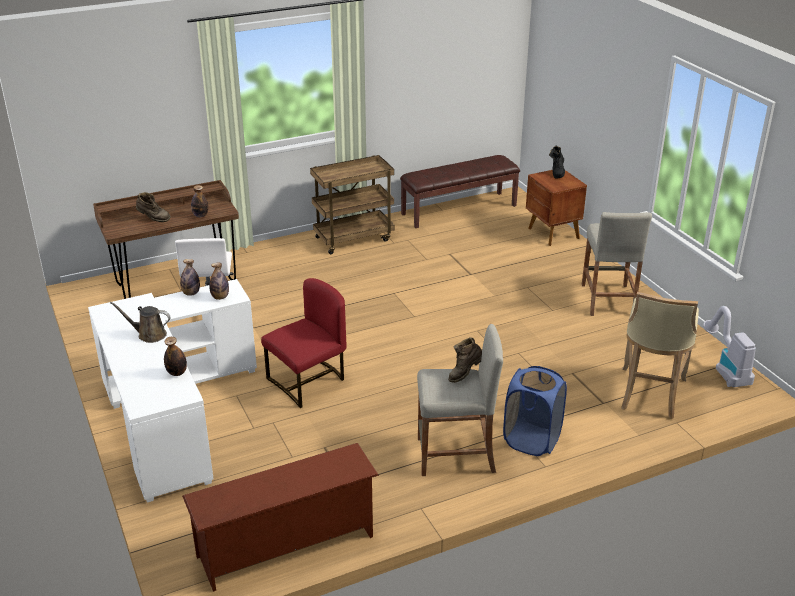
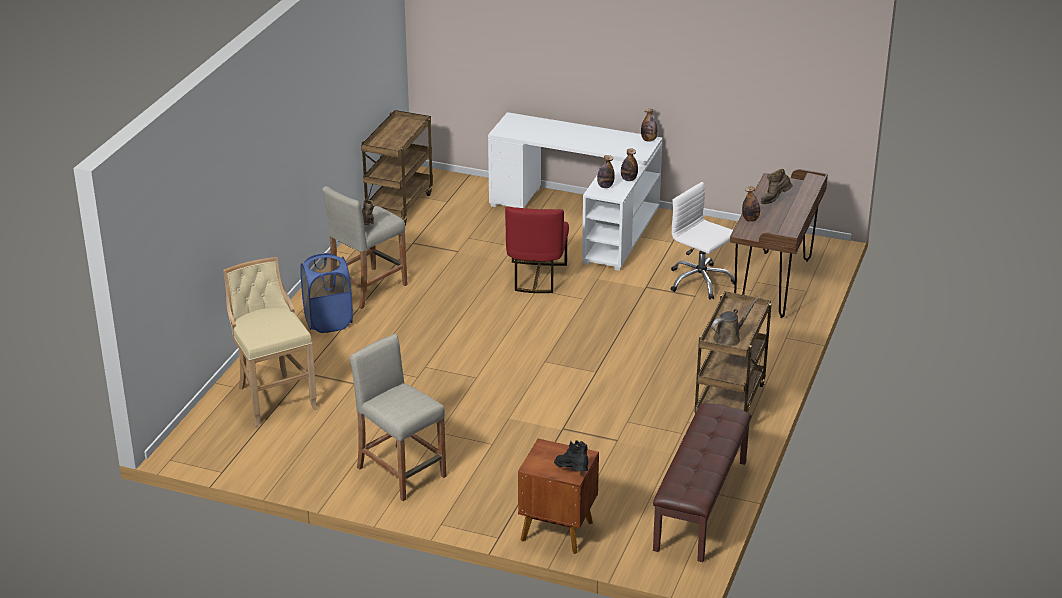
camera: 135 degrees right, 0 degrees up
brown watering can [110,302,171,343] -> brown watering can moved to [712,298,759,346]
bottle [164,337,187,376] -> bottle moved to [641,109,658,142]
brown shoe rack [182,443,379,592] -> brown cart [361,110,433,225]
vacuum cleaner [703,306,756,387] -> none

